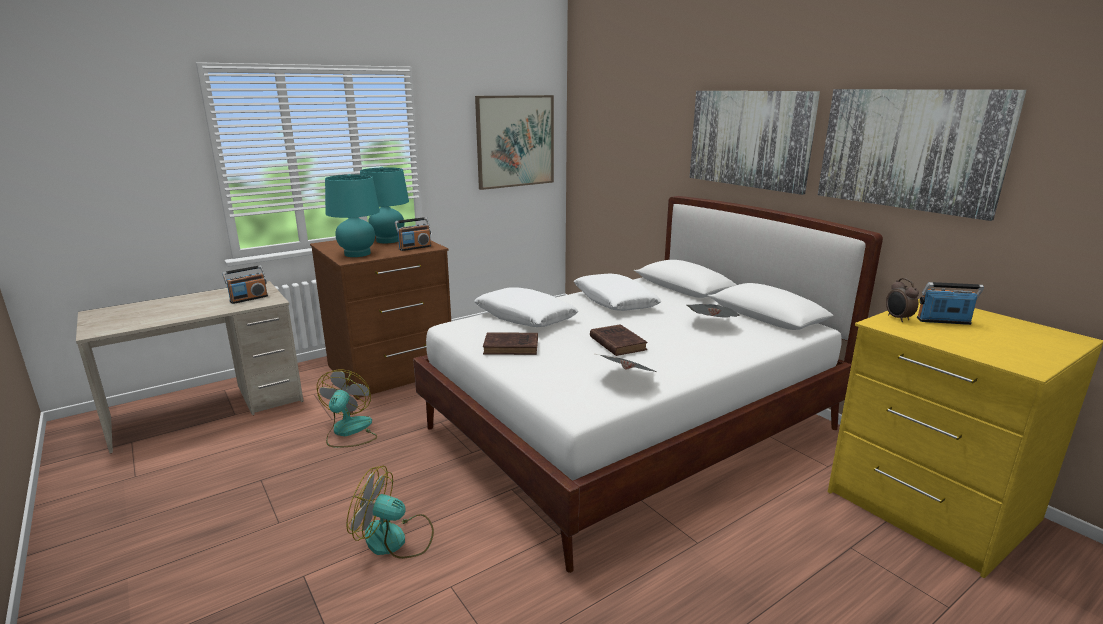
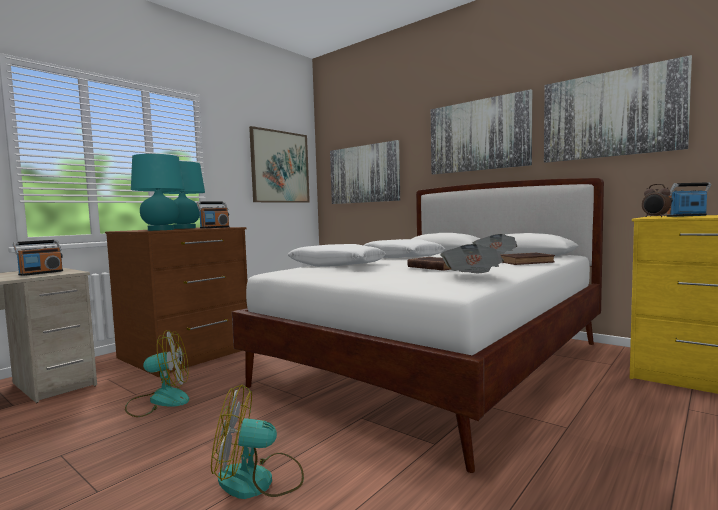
camera: 15 degrees left, 15 degrees down
fan [317,370,377,448] -> fan turned 90 degrees clockwise [125,330,189,417]
brown book [483,332,538,355] -> brown book moved to [501,253,555,265]
none -> picture [330,140,400,204]

